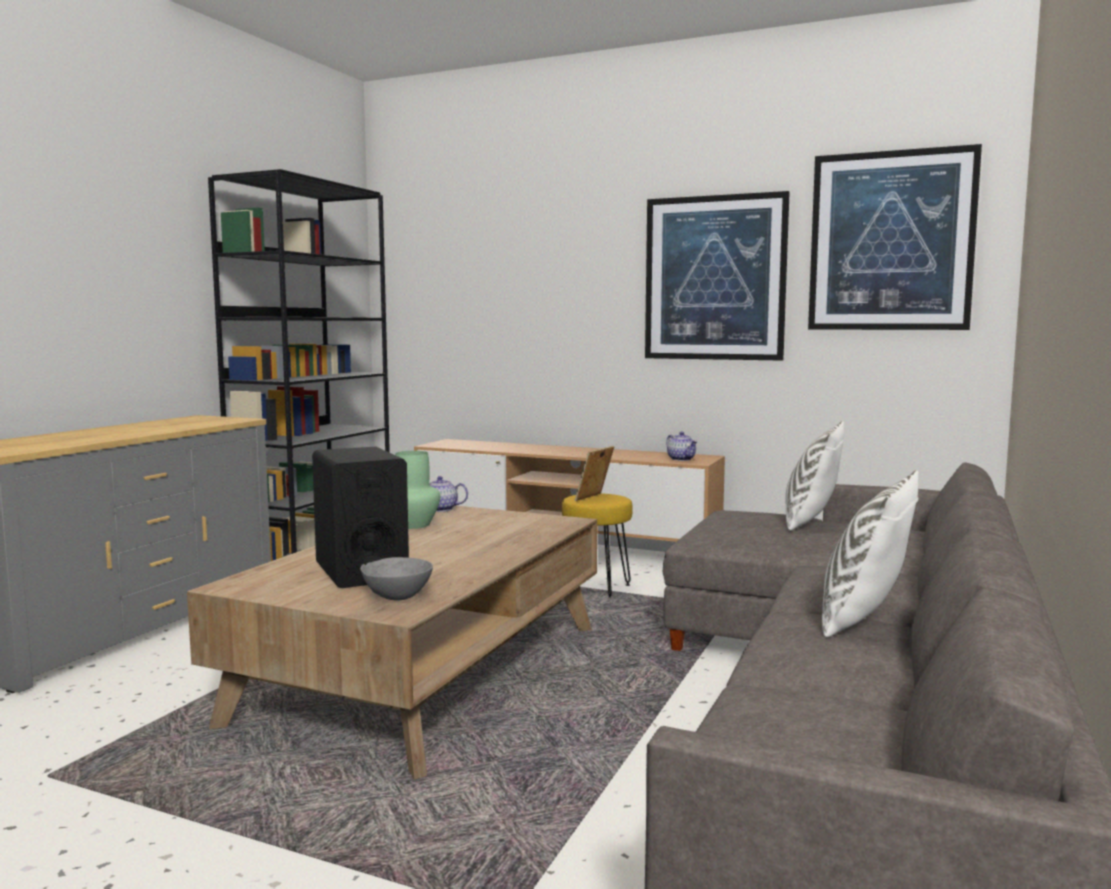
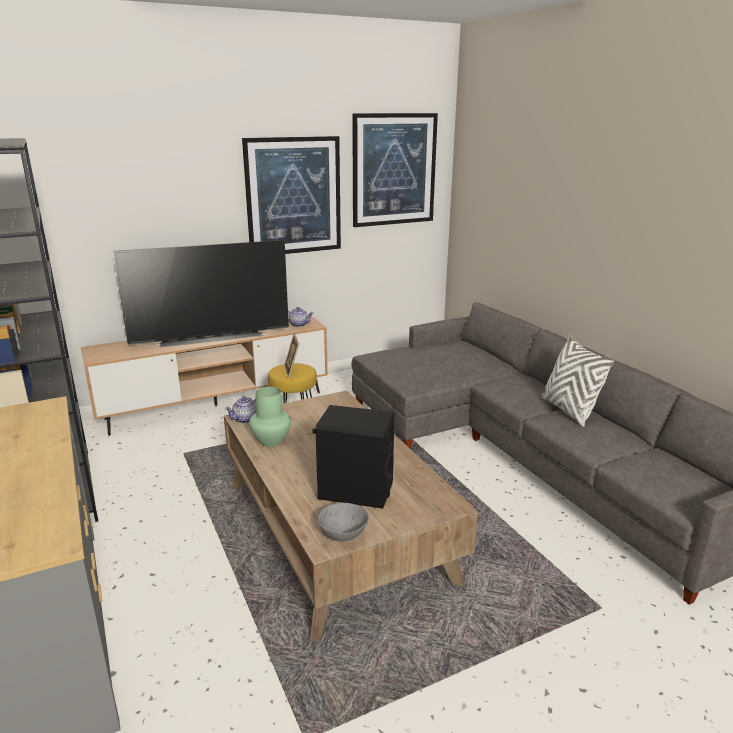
camera: 50 degrees left, 15 degrees up
grey bowl [360,557,433,601] -> grey bowl moved to [318,503,369,541]
white pillow [785,421,844,531] -> none
none -> television [113,240,289,347]

